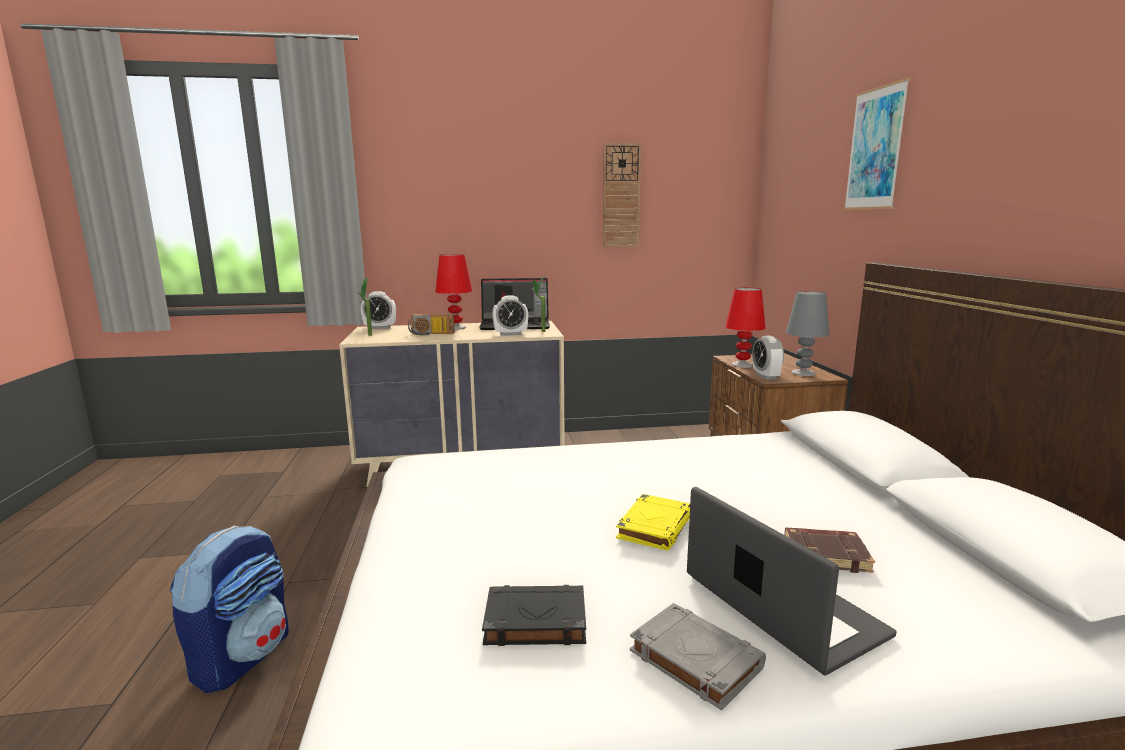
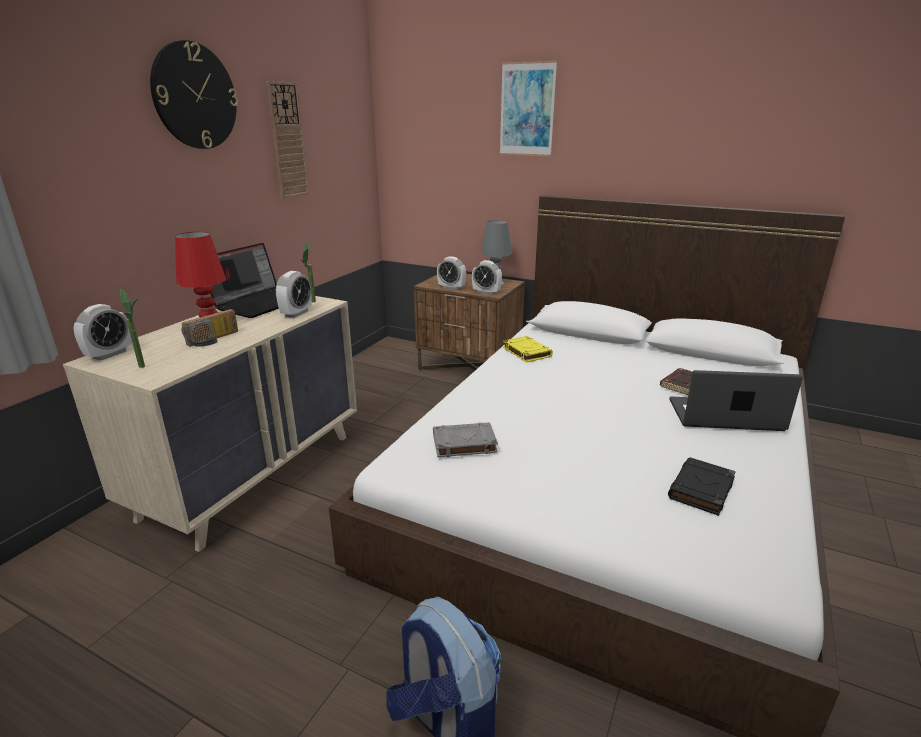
camera: 55 degrees left, 10 degrees up
yellow book [616,494,690,551] -> yellow book moved to [503,336,553,363]
grey book [630,603,766,711] -> grey book moved to [433,422,498,457]
red table lamp [725,288,766,368] -> alarm clock [437,256,466,290]
none -> wall clock [150,40,238,149]

